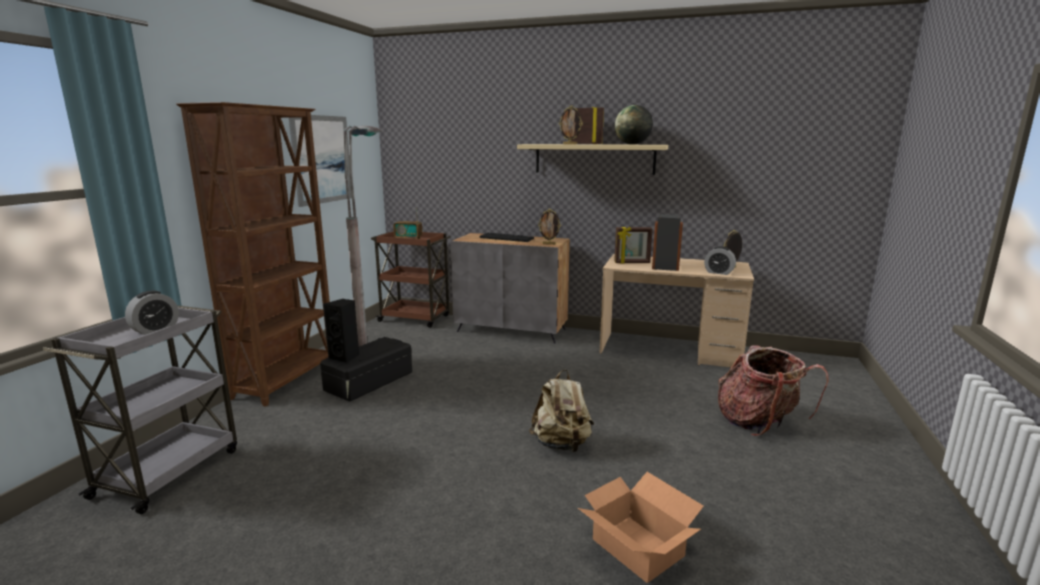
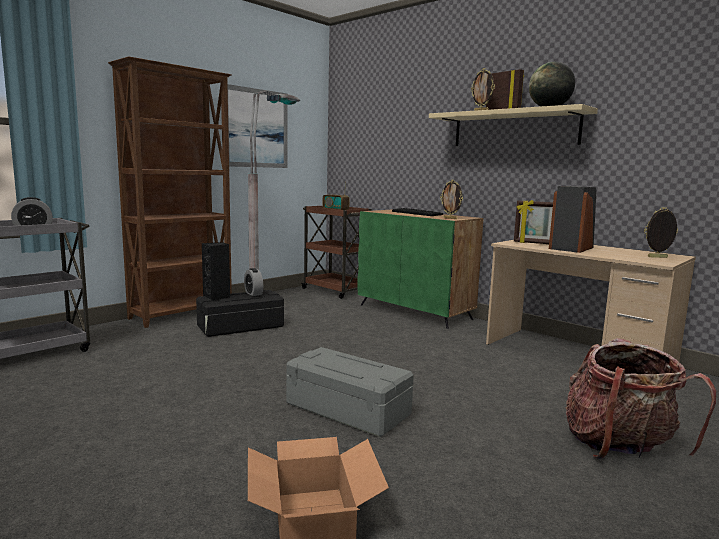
camera: 25 degrees right, 5 degrees down
grey cabinet [451,233,570,343] -> green cabinet [357,209,483,329]
beige backpack [529,369,594,452] -> grey storage box [286,347,414,437]
alarm clock [704,247,736,275] -> alarm clock moved to [244,268,263,296]

